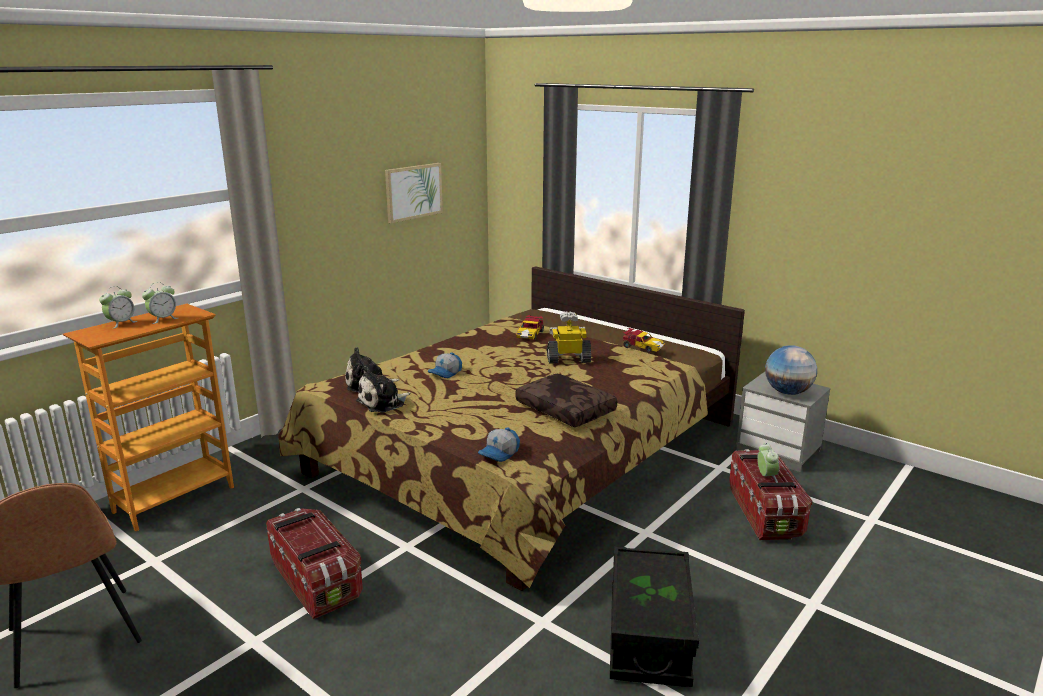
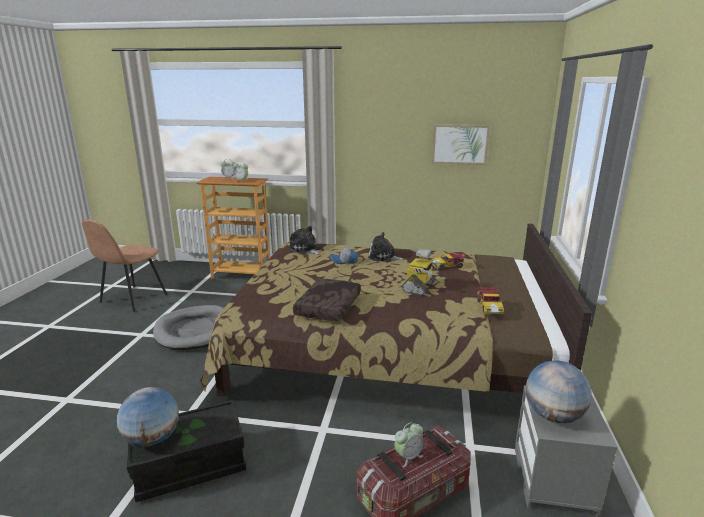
camera: 60 degrees right, 0 degrees up
storage box [266,508,363,619] -> grey dog bed [153,305,224,350]
plush toy [356,366,411,413] -> plush toy moved to [368,232,406,262]
cap [478,427,520,462] -> none
toy robot [547,311,591,364] -> toy robot turned 60 degrees clockwise [402,249,440,296]
none -> globe [117,387,179,448]

